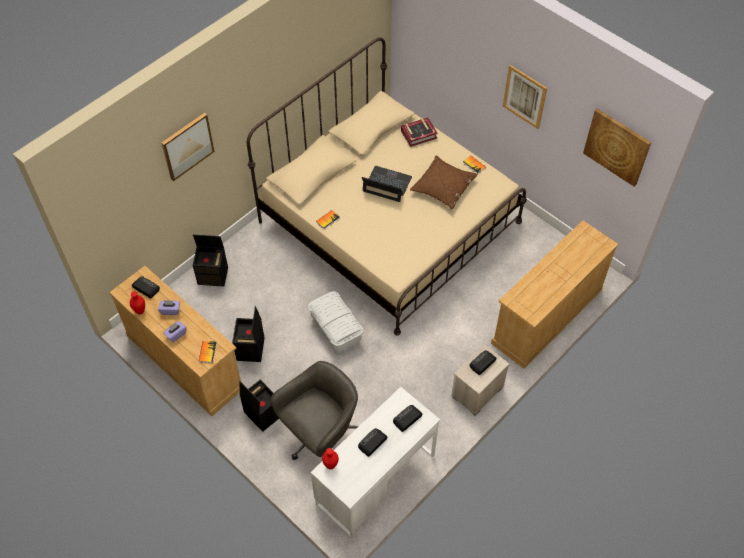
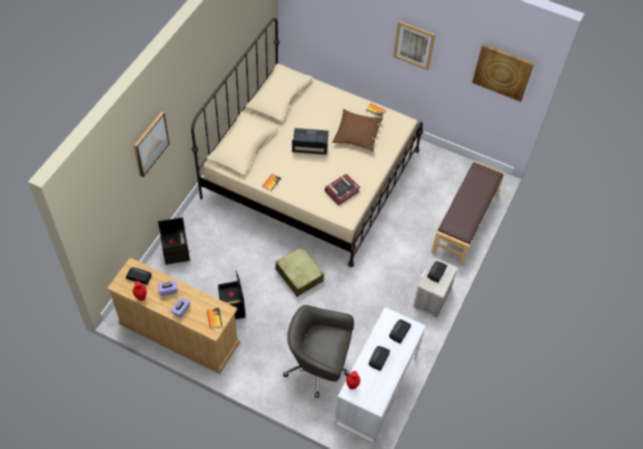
camera: 20 degrees left, 0 degrees up
black storage box [240,380,279,432] -> none
grey office chair [271,361,359,460] -> grey office chair turned 105 degrees counterclockwise [283,305,354,398]
white storage box [308,291,363,355] -> beige suitcase [275,246,324,297]
book [401,118,438,147] -> book moved to [325,174,360,205]
beige dresser [491,220,618,369] -> brown bench [431,161,505,266]

